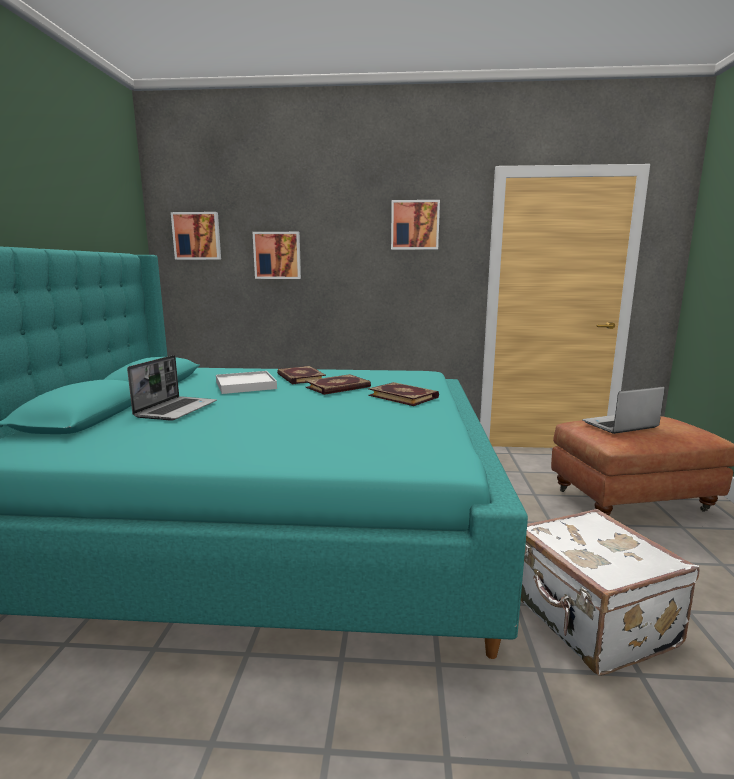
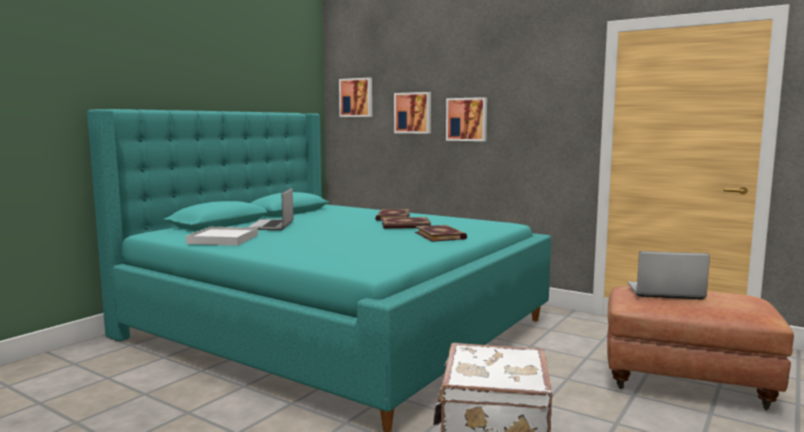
camera: 30 degrees right, 5 degrees down
laptop [127,355,217,421] -> laptop turned 135 degrees clockwise [248,188,294,230]
white tray [216,371,277,394] -> white tray moved to [186,227,258,246]
picture [391,200,440,250] -> picture moved to [446,97,487,141]

